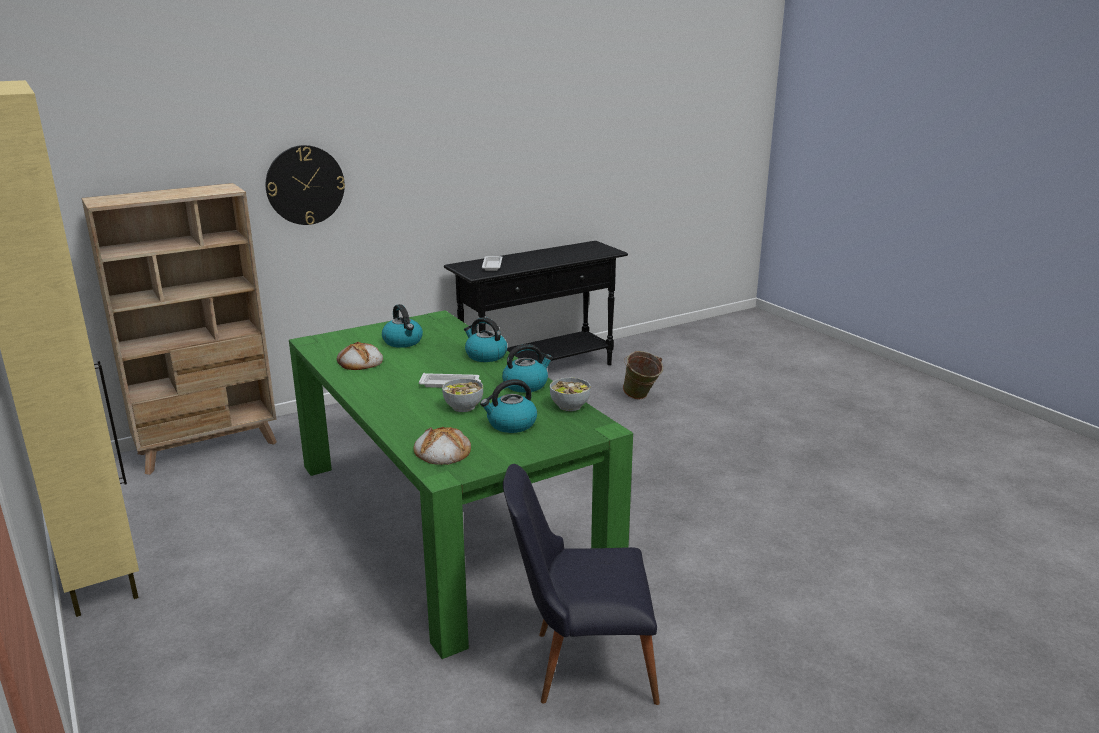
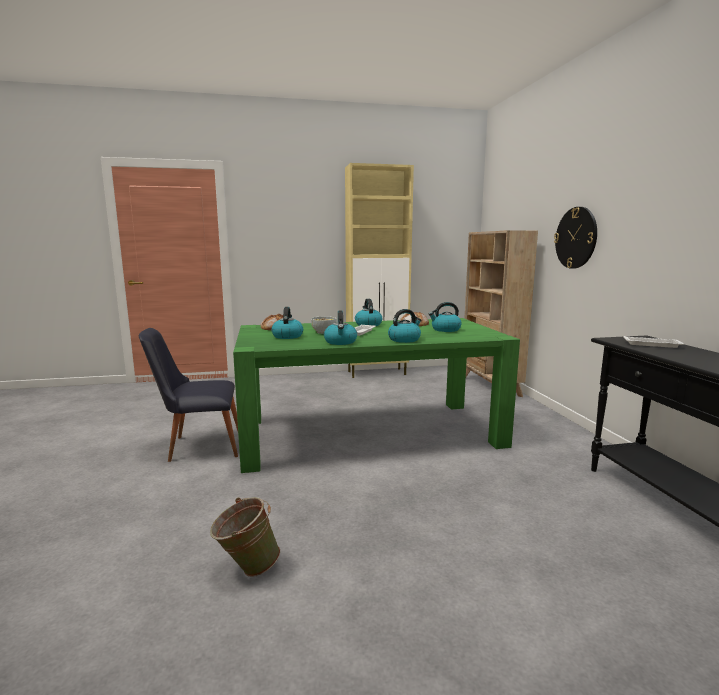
camera: 110 degrees right, 10 degrees down
black chair [503,464,660,705] -> black chair turned 120 degrees counterclockwise [139,328,238,462]
bowl [550,378,591,411] -> none
green bucket [623,351,663,399] -> green bucket moved to [210,497,280,577]
none -> kettle [355,299,382,326]

